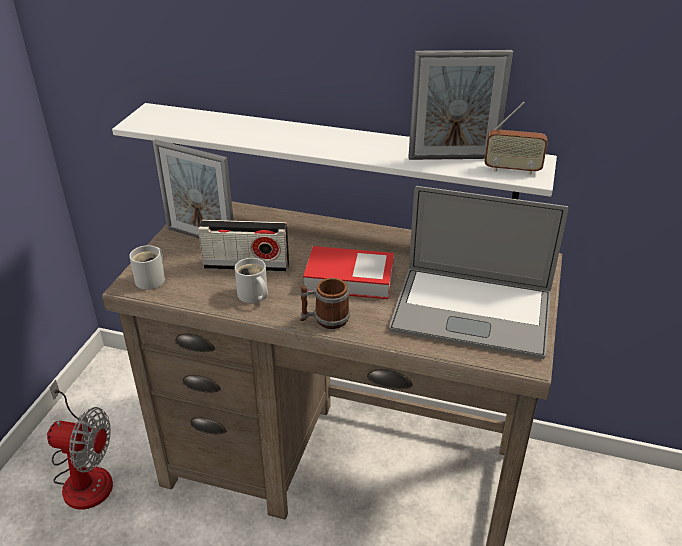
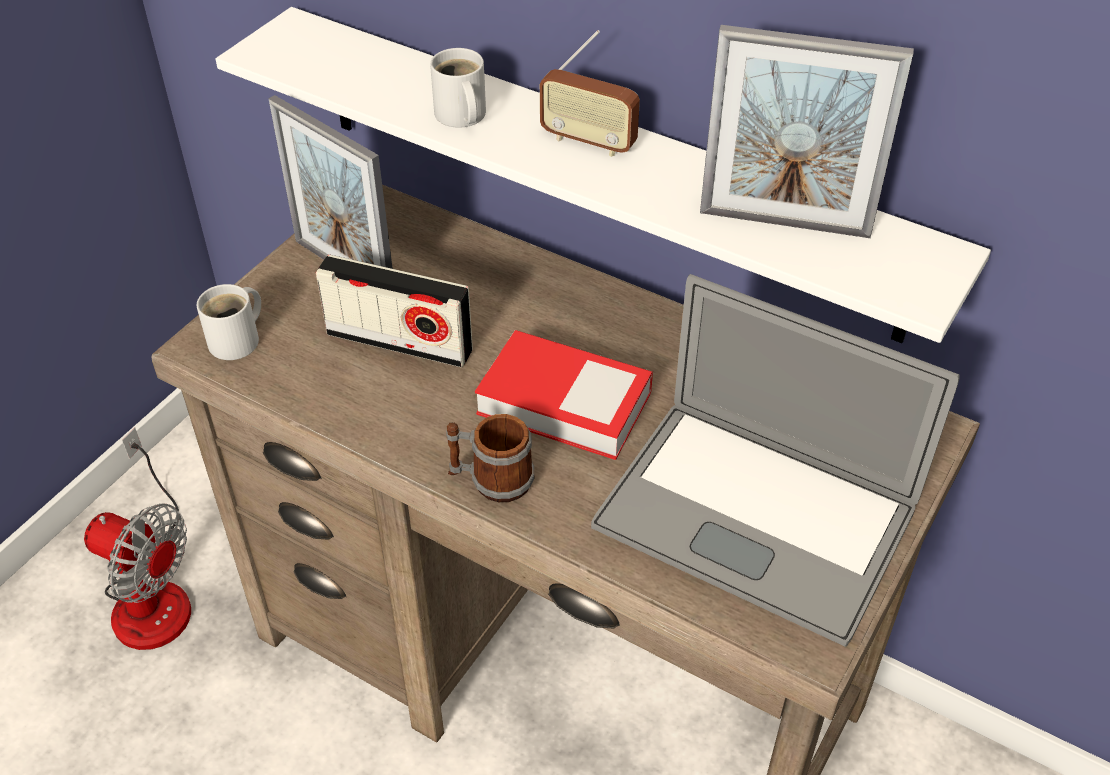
camera: 15 degrees right, 10 degrees up
white mug [235,258,268,303] -> white mug moved to [430,48,486,127]
radio [484,102,547,175] -> radio moved to [540,30,640,157]

